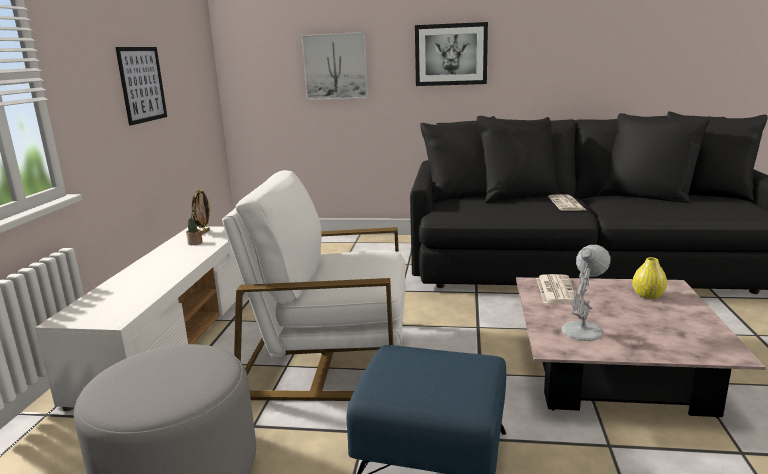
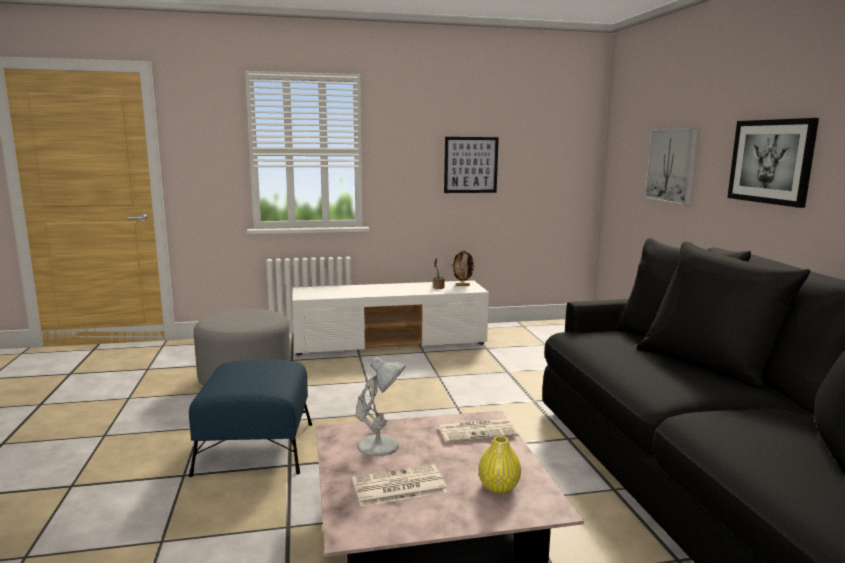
camera: 70 degrees right, 5 degrees down
white armchair [222,170,406,401] -> none
newspaper [548,194,586,211] -> newspaper moved to [352,465,447,506]

